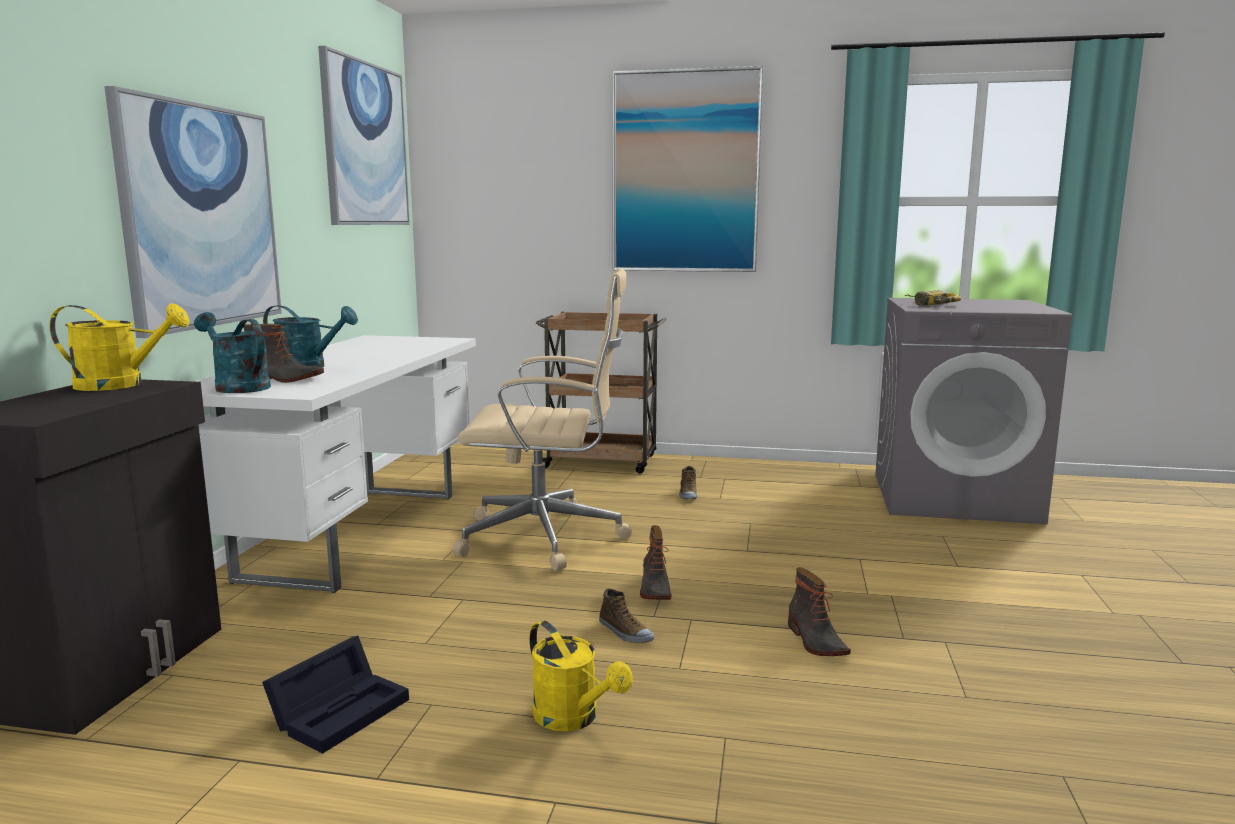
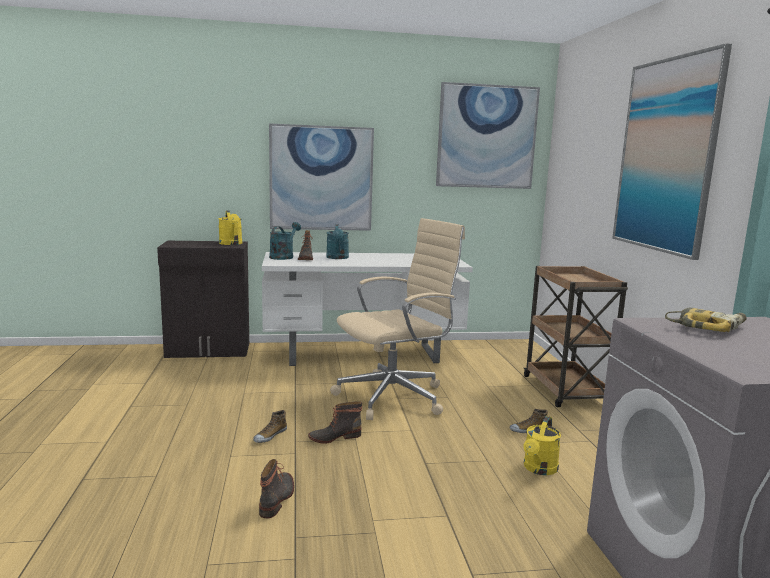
camera: 70 degrees right, 0 degrees up
black storage box [262,636,409,754] -> none
beige office chair [453,268,632,571] -> beige office chair turned 105 degrees counterclockwise [330,218,465,420]
yellow watering can [529,621,633,731] -> yellow watering can moved to [523,416,561,475]
boot [788,567,851,656] -> boot turned 135 degrees clockwise [259,459,294,518]

